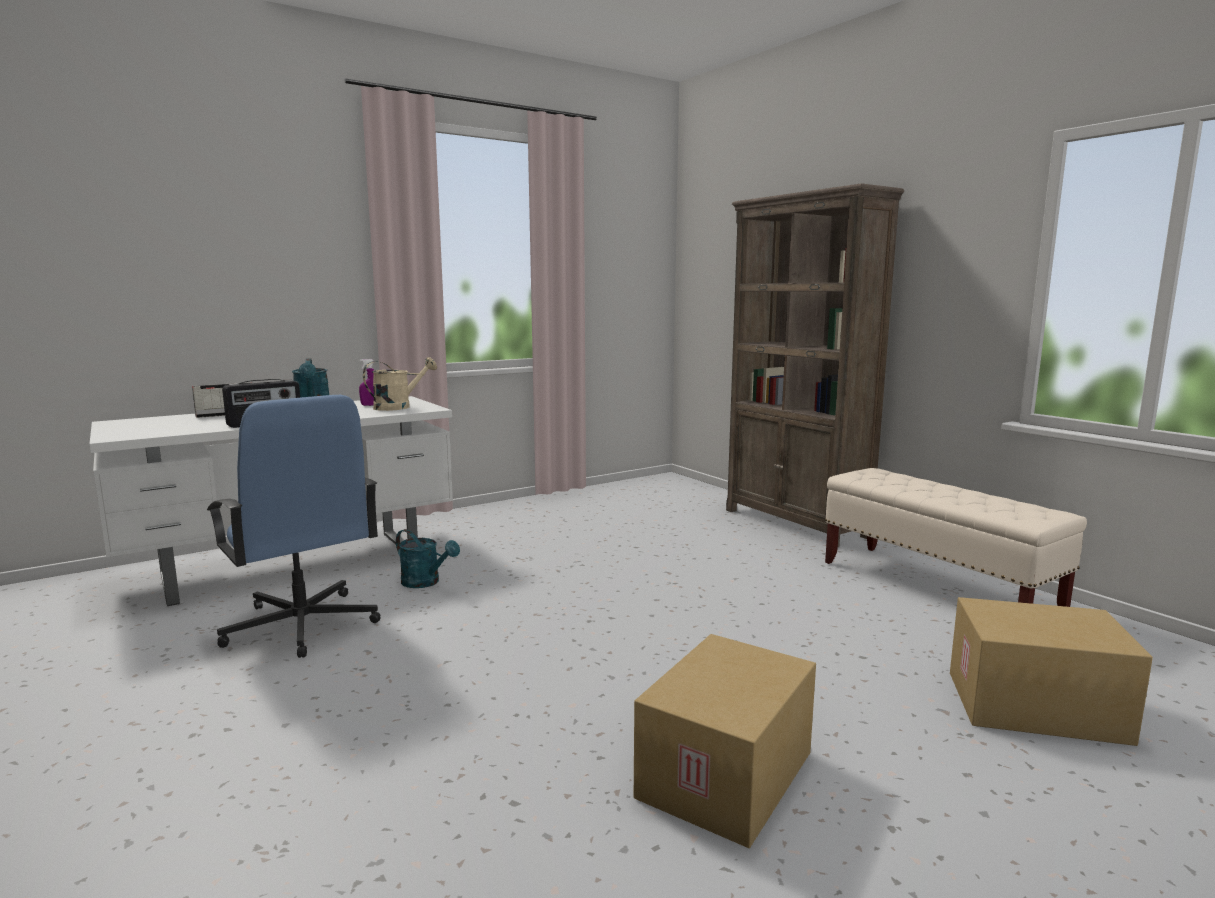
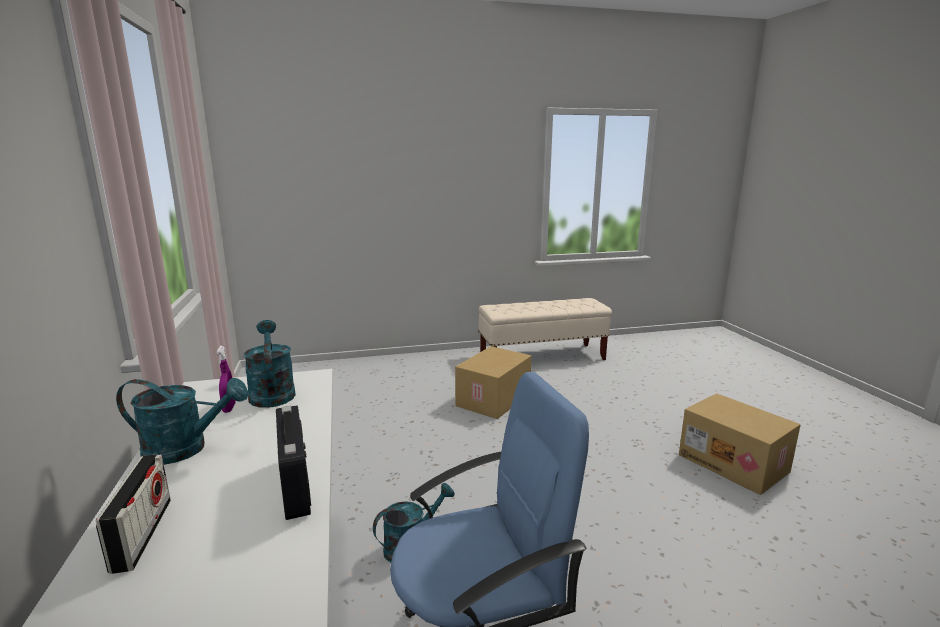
camera: 70 degrees left, 5 degrees up
beige watering can [363,357,437,411] -> turquoise watering can [244,320,296,408]
brown bookcase [726,183,904,547] -> none
cardboard box [950,597,1153,746] -> cardboard box moved to [455,346,531,419]

